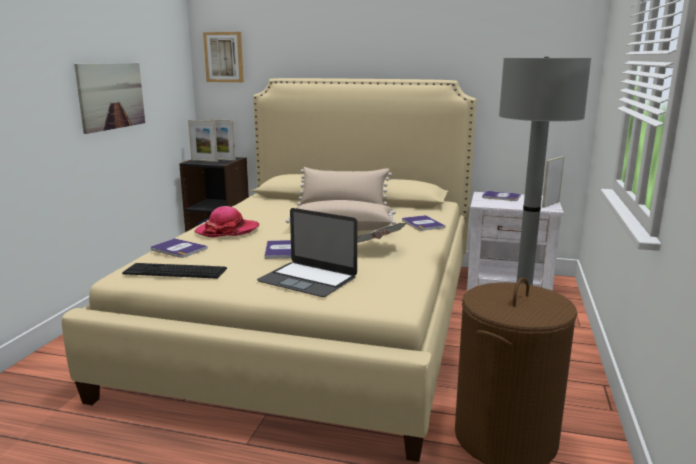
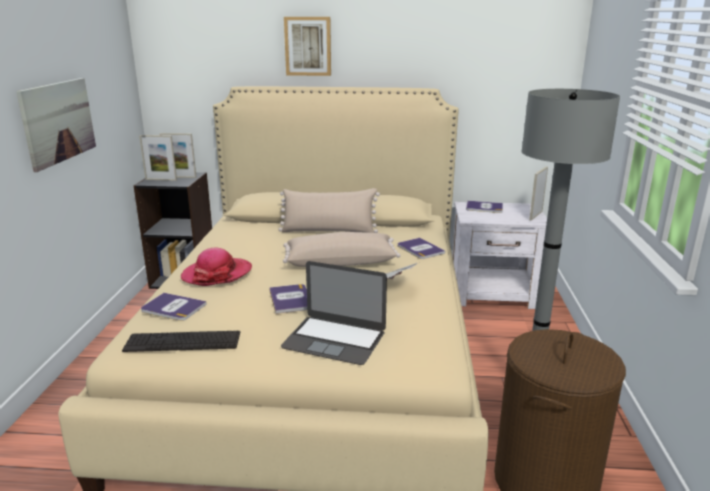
camera: 10 degrees left, 5 degrees up
picture [203,32,244,82] -> picture moved to [284,17,331,76]

